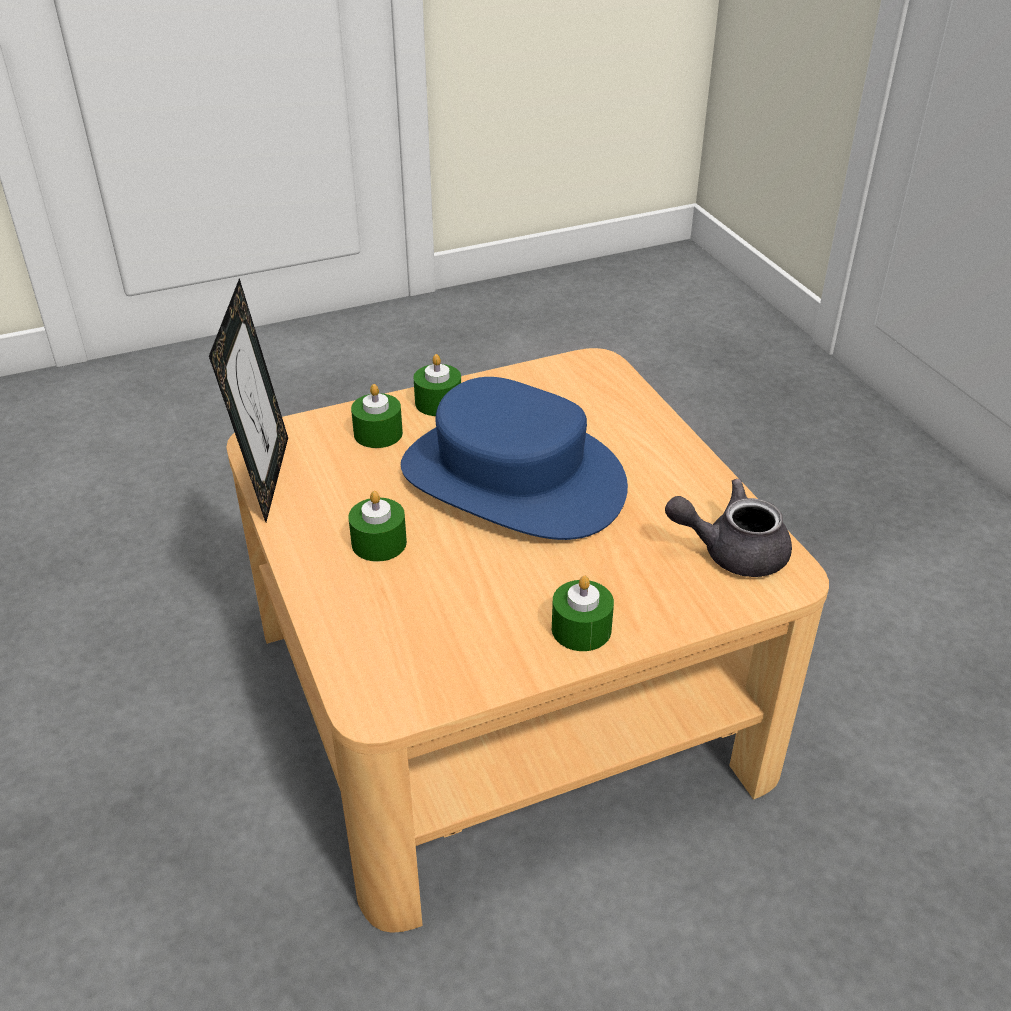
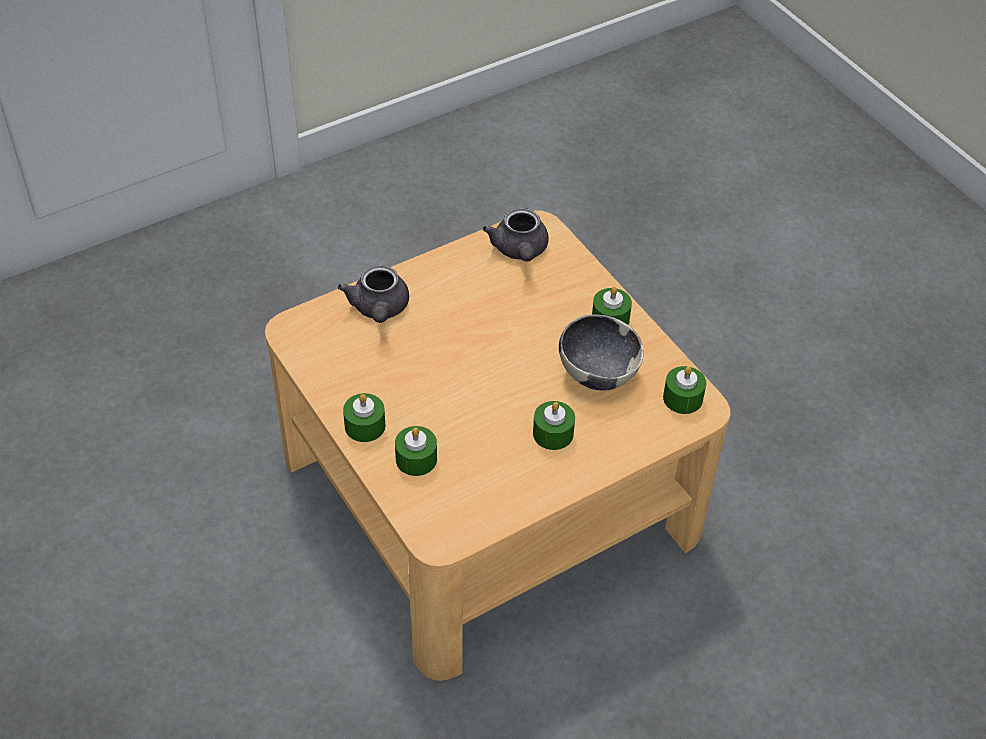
camera: 100 degrees left, 10 degrees up
picture frame [209,278,288,522] -> none
blue hat [401,377,628,540] -> none
none -> grey teapot [338,265,409,323]
none -> bowl [559,314,644,391]
none -> green candle [663,366,706,414]

